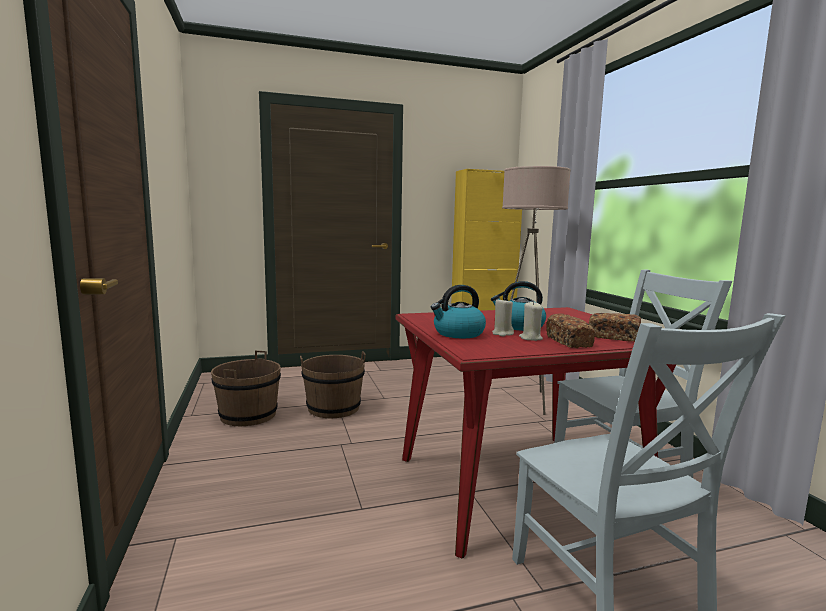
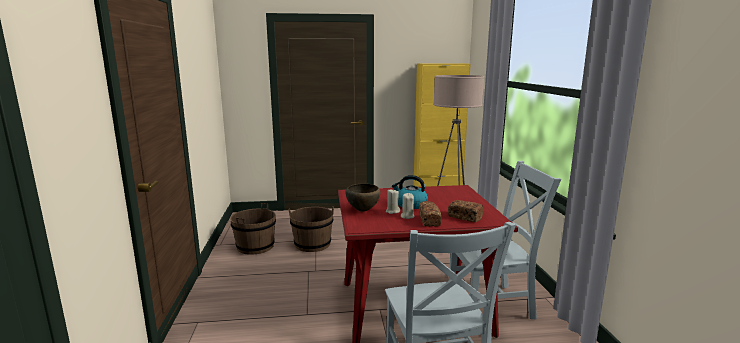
camera: 10 degrees right, 5 degrees up
kettle [431,285,486,338] -> brown bowl [345,183,380,212]

